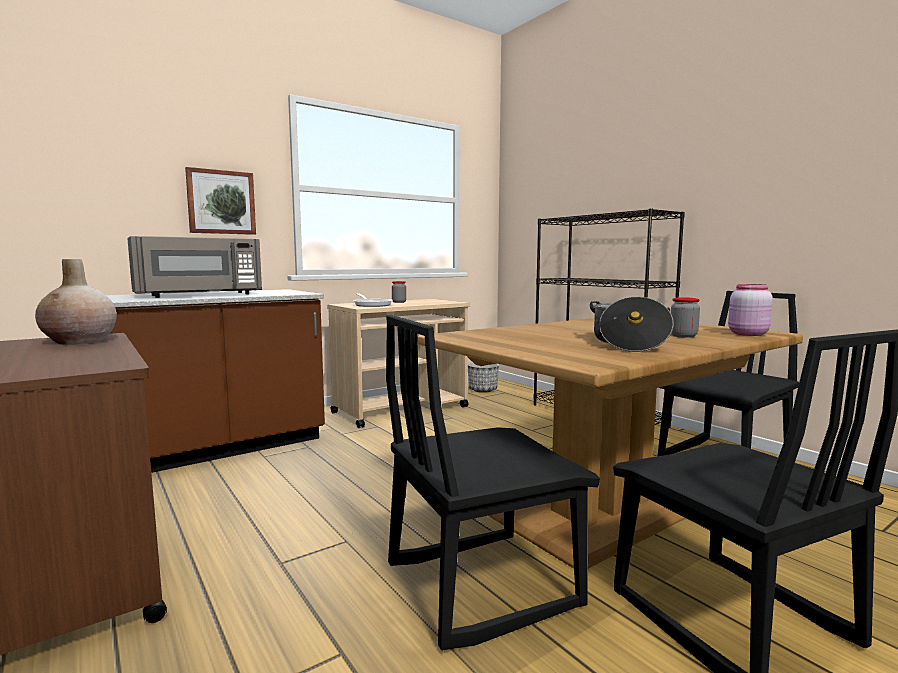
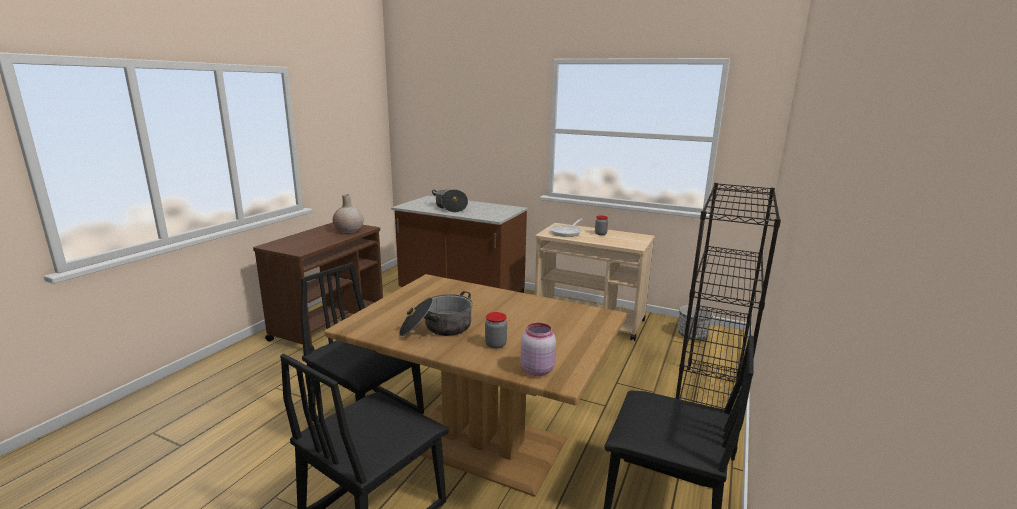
camera: 60 degrees right, 10 degrees up
grey microwave [127,236,262,298] -> cooking pot [432,189,468,212]
picture [185,167,256,235] -> none

